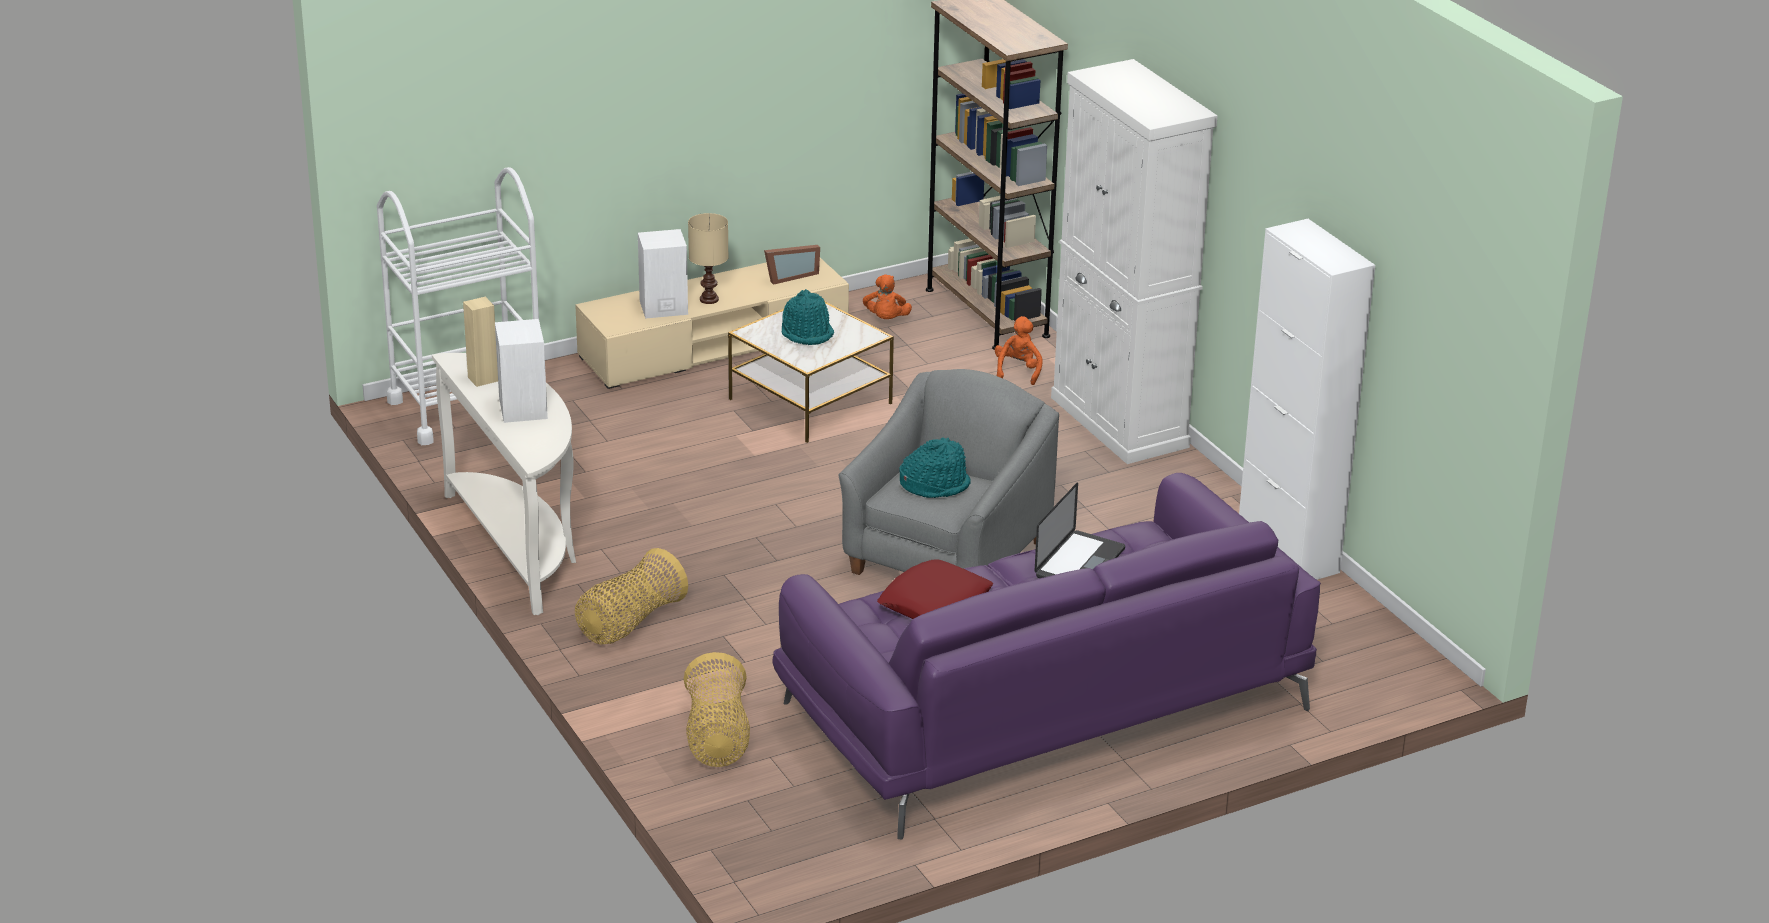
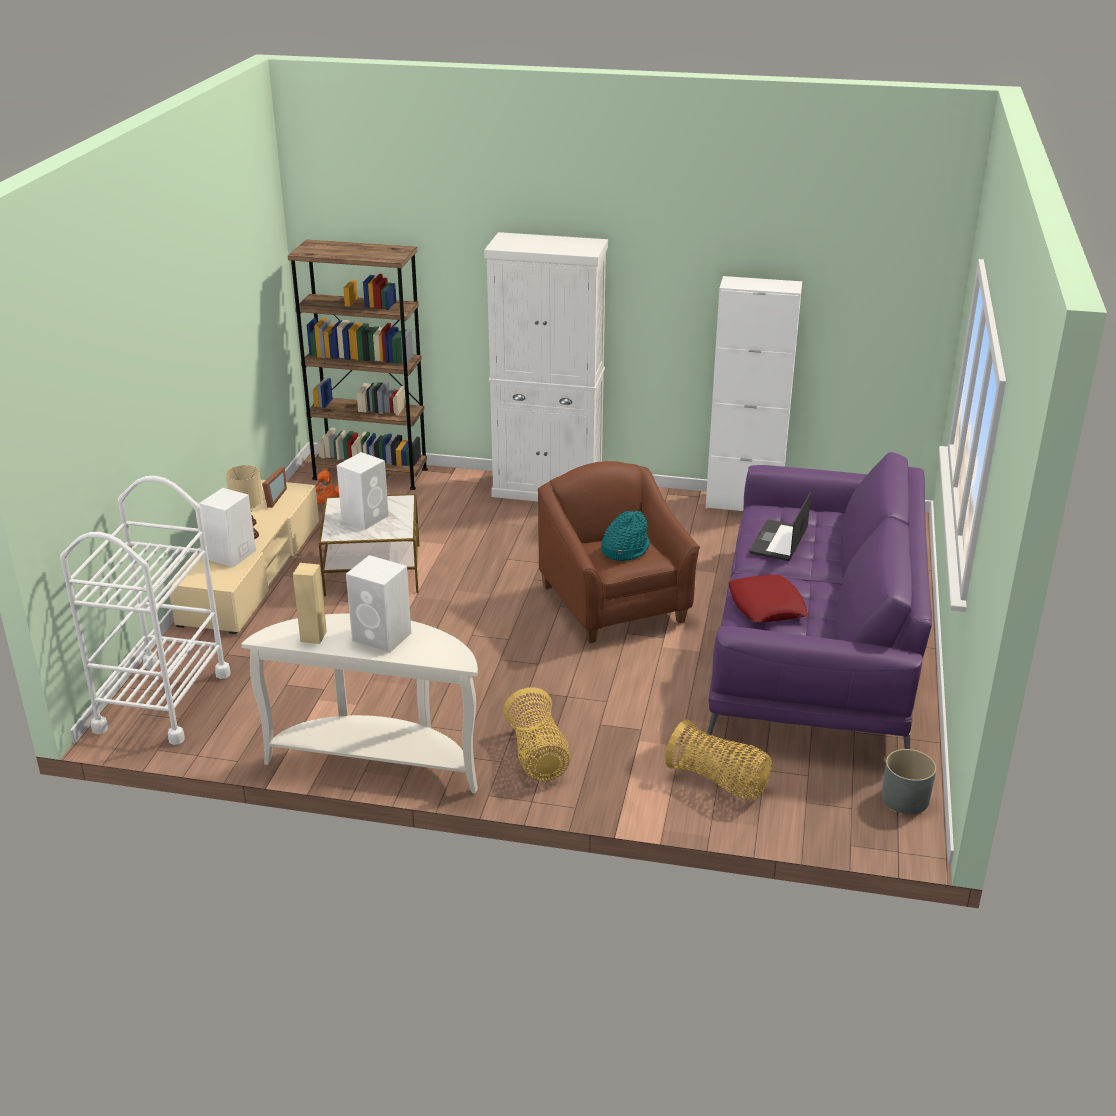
camera: 50 degrees left, 0 degrees up
turquoise hat [782,289,834,345] -> white speaker [337,452,389,530]
grey armchair [838,369,1059,575] -> brown armchair [538,461,700,643]
orange plush toy [995,316,1043,385] -> none
laptop [1035,483,1125,578] -> laptop turned 135 degrees counterclockwise [749,491,811,561]
none -> grey planter [882,749,936,814]

